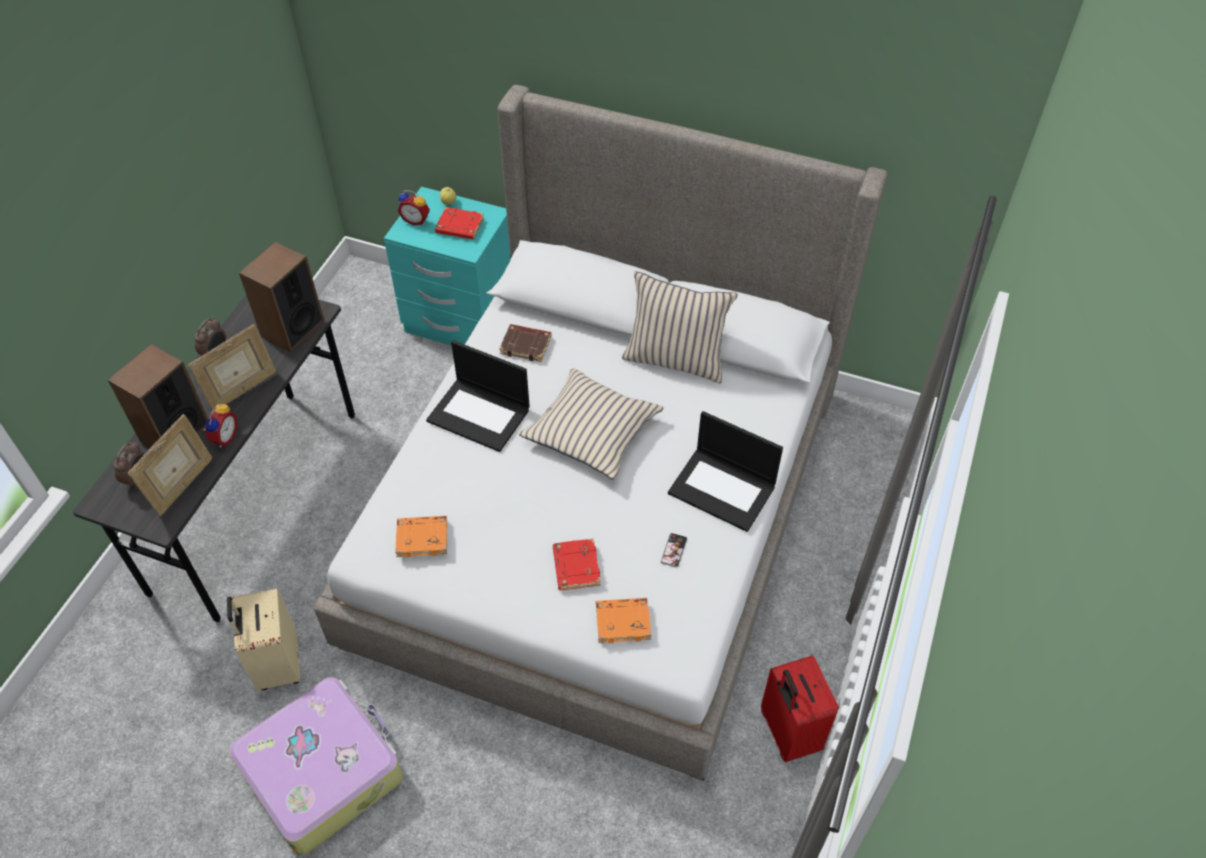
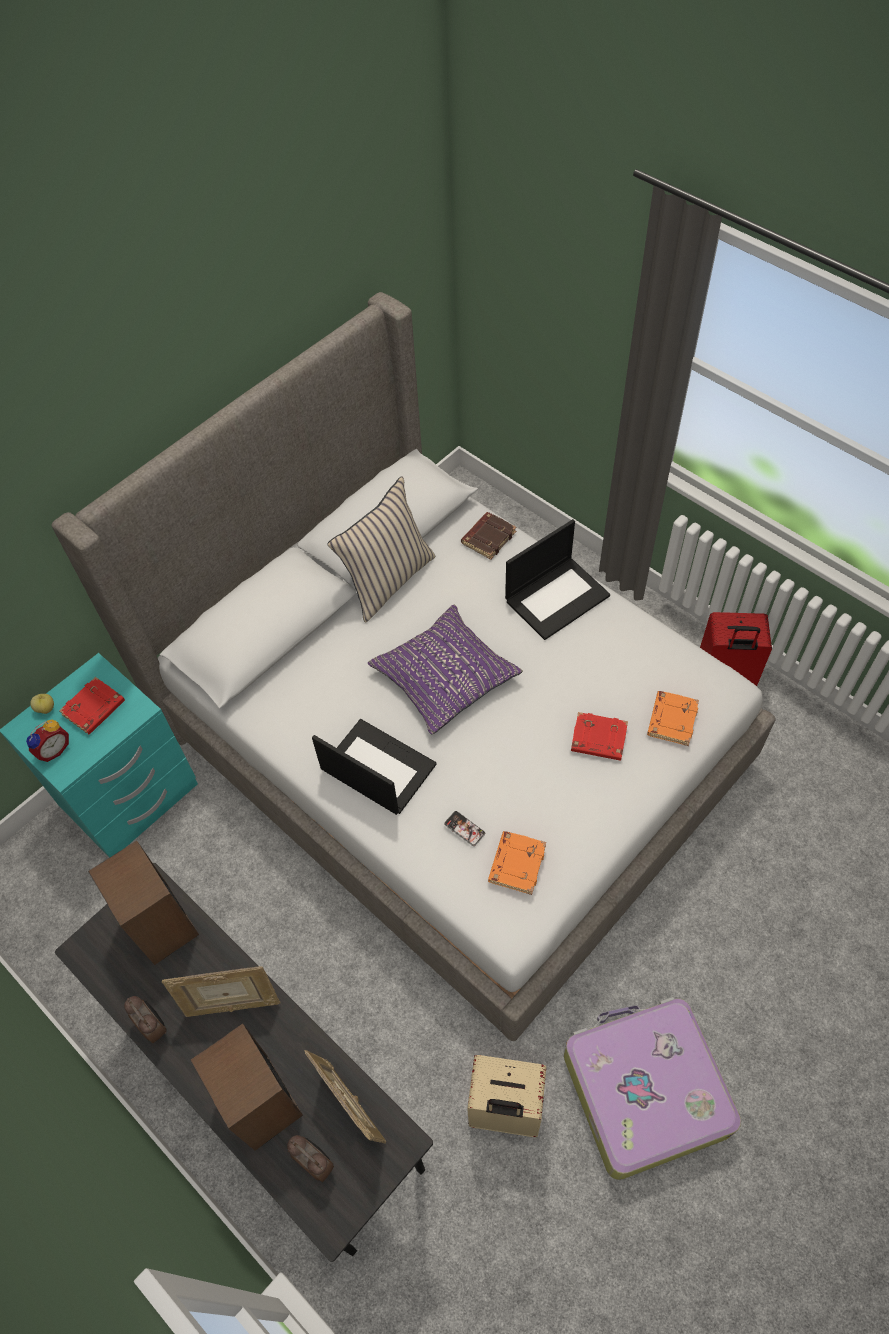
camera: 65 degrees left, 5 degrees up
picture frame [188,324,276,412] -> picture frame turned 105 degrees clockwise [162,966,280,1017]
alarm clock [203,404,237,448] -> none
laptop [426,340,530,452] -> laptop turned 105 degrees counterclockwise [312,719,437,815]
brown book [499,324,551,362] -> brown book moved to [461,512,516,560]
beige pillow [519,368,664,480] -> purple pillow [368,605,523,734]
phone [661,533,687,568] -> phone moved to [444,811,485,846]

